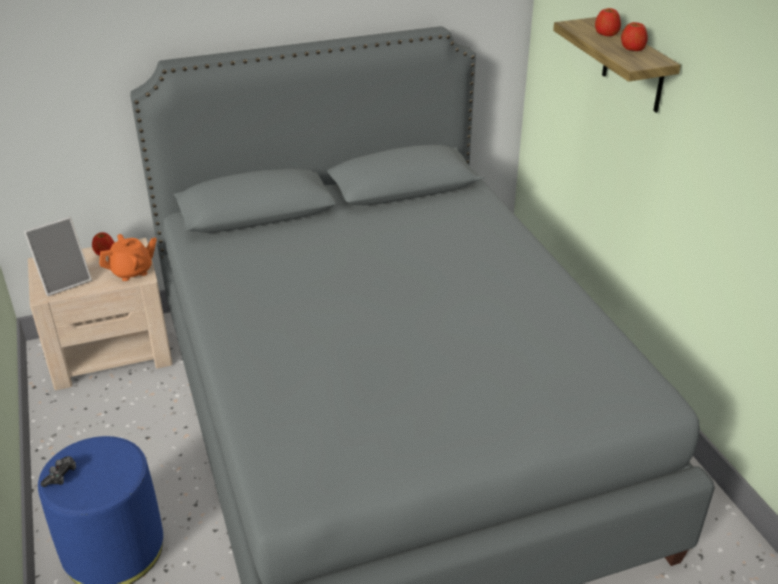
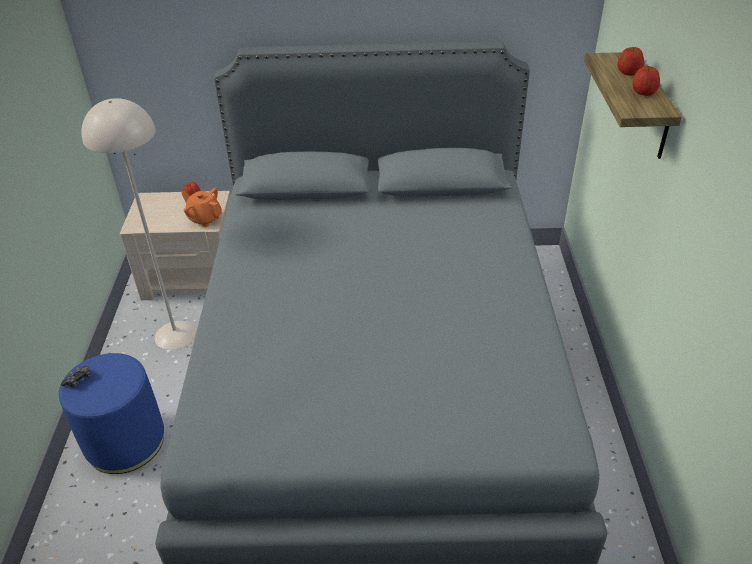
camera: 20 degrees right, 5 degrees up
picture frame [24,217,92,296] -> none
orange teapot [99,234,157,281] -> orange teapot turned 135 degrees counterclockwise [181,188,222,227]
none -> beige floor lamp [82,98,197,350]

